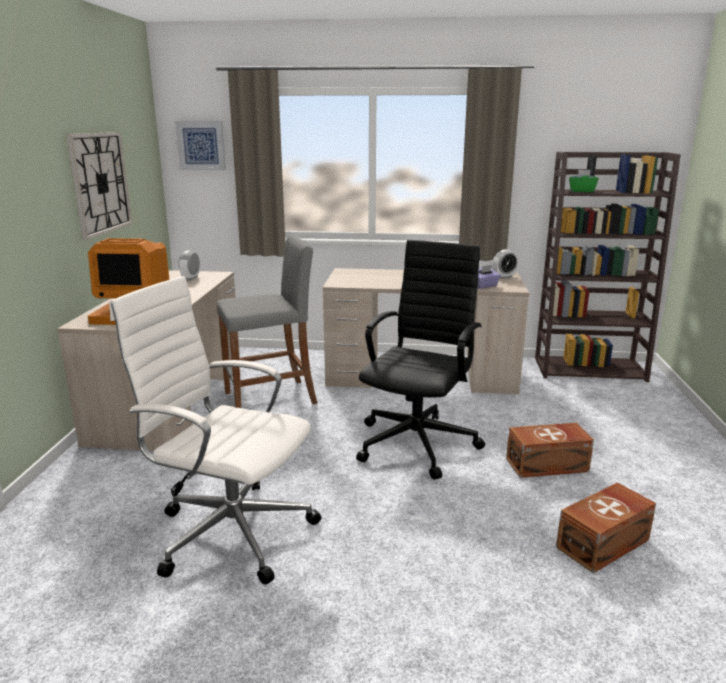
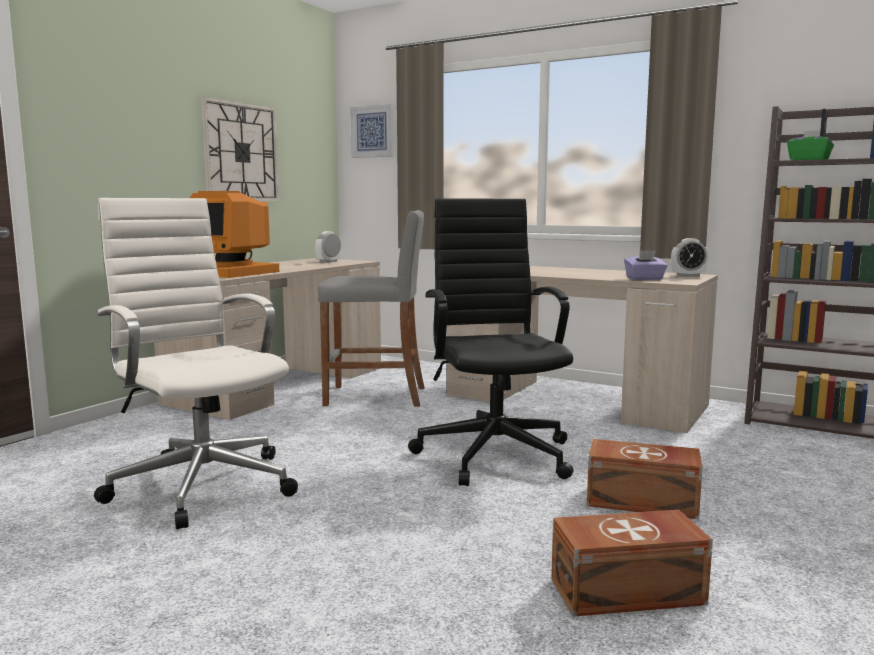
camera: 25 degrees right, 10 degrees down
black office chair [356,240,485,480] -> black office chair turned 60 degrees counterclockwise [408,199,574,486]

